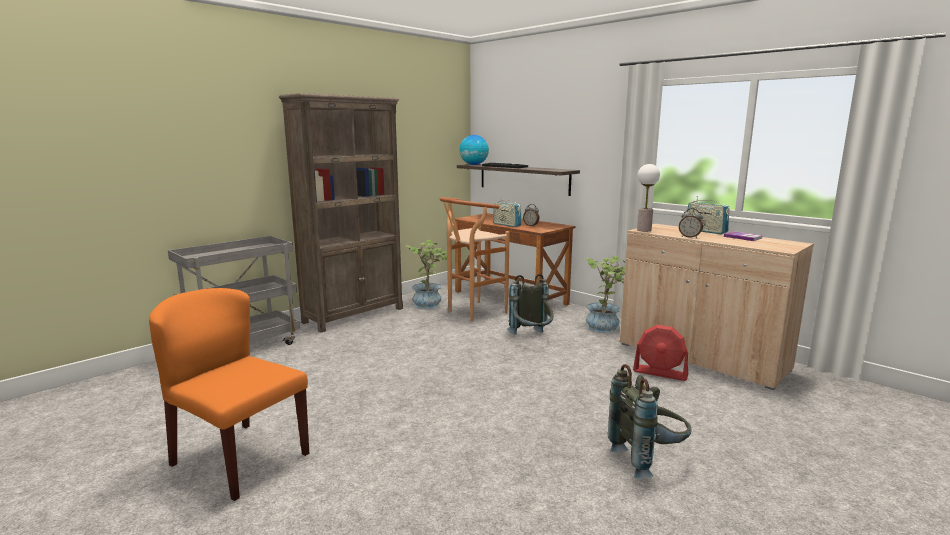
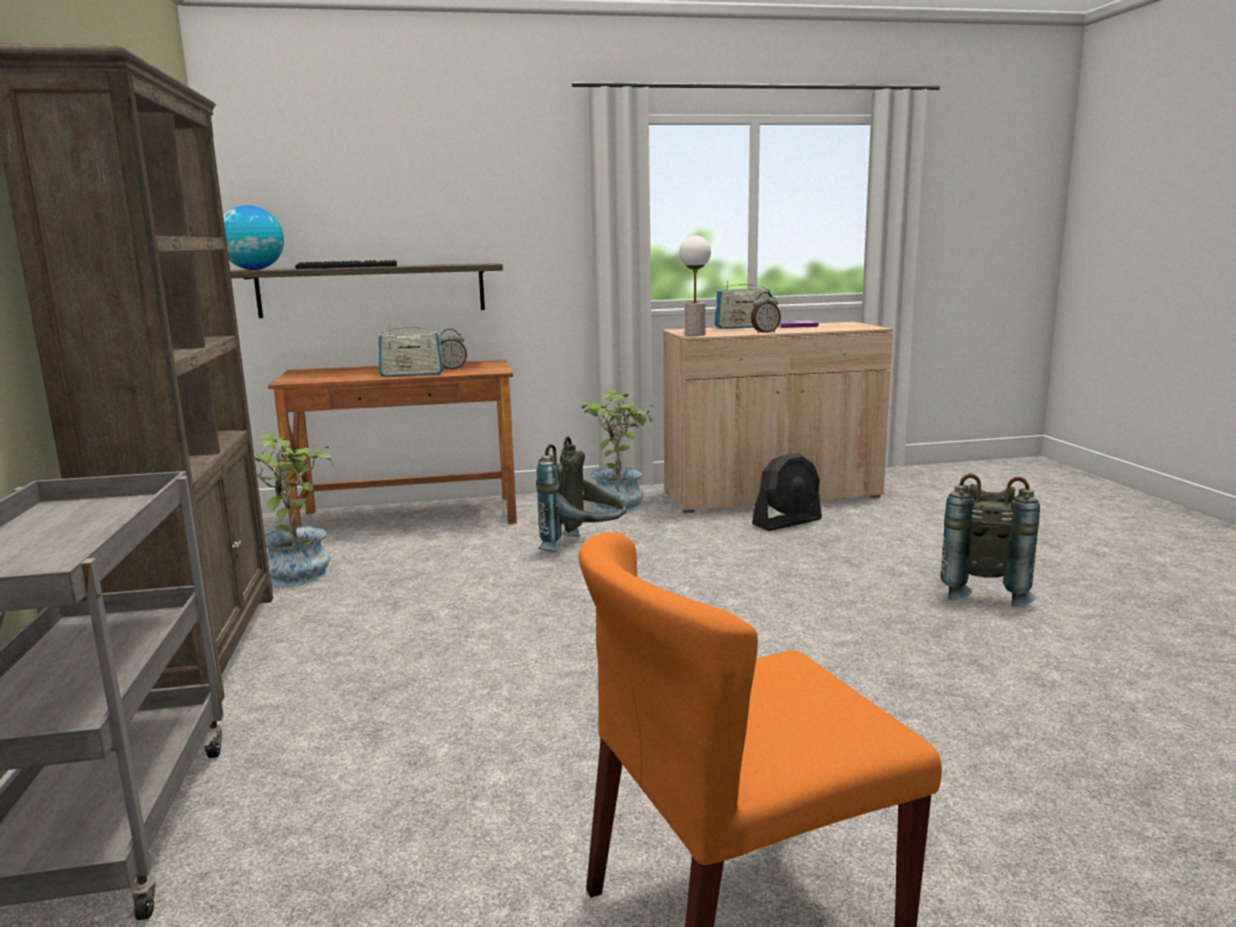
camera: 55 degrees left, 0 degrees up
brown stool [440,197,510,321] -> none
red fan [633,325,688,381] -> black fan [752,453,822,531]

